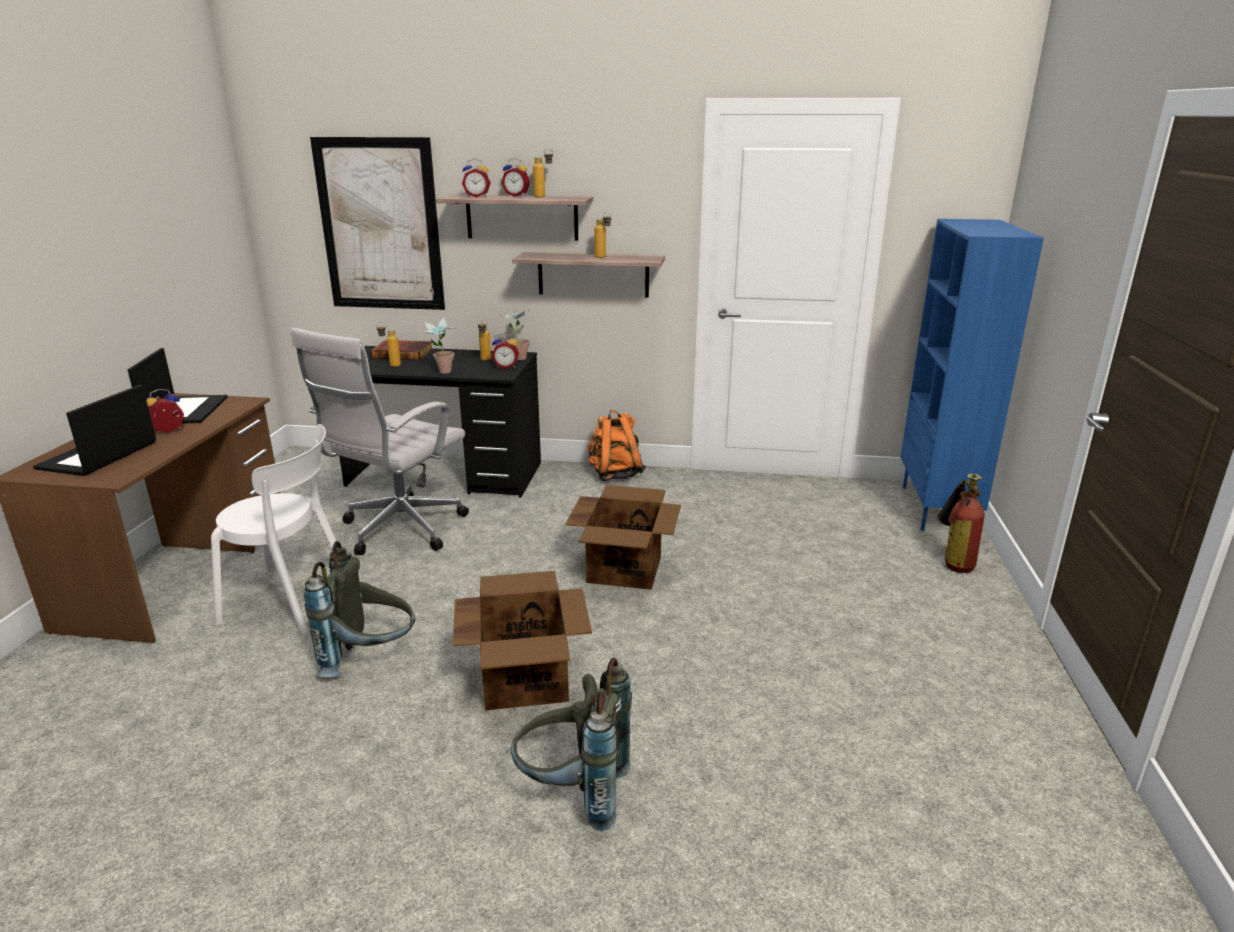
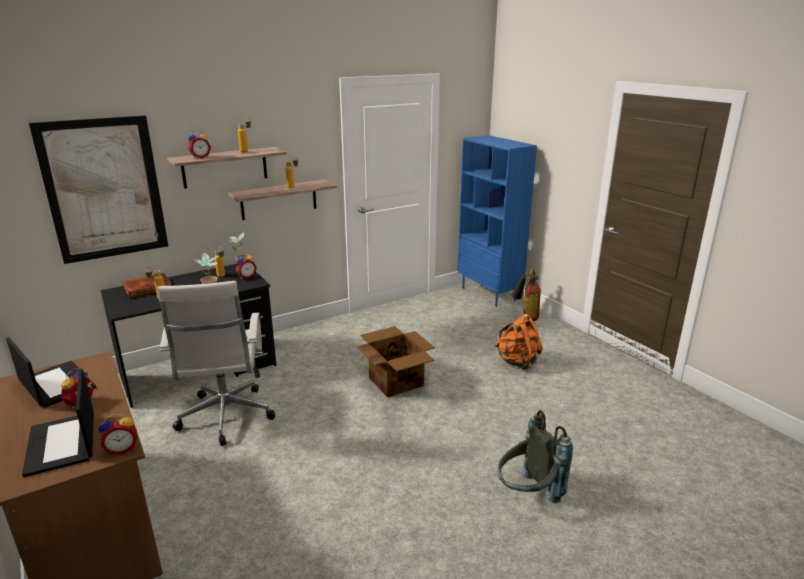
camera: 40 degrees left, 0 degrees up
white chair [211,424,336,634] -> none
grey backpack [304,541,415,677] -> none
cardboard box [453,571,592,710] -> none
alarm clock [501,158,530,197] -> alarm clock moved to [98,414,137,455]
orange backpack [587,410,646,481] -> orange backpack moved to [495,314,543,370]

